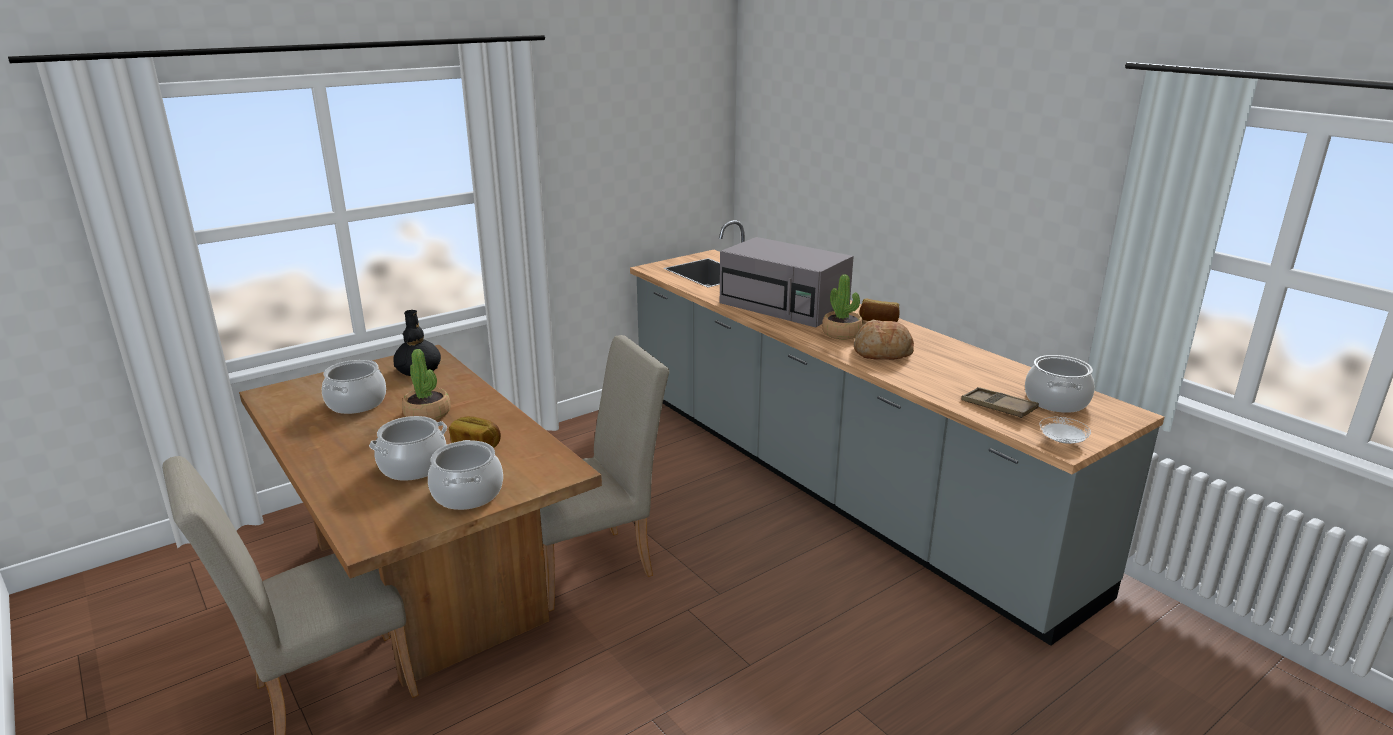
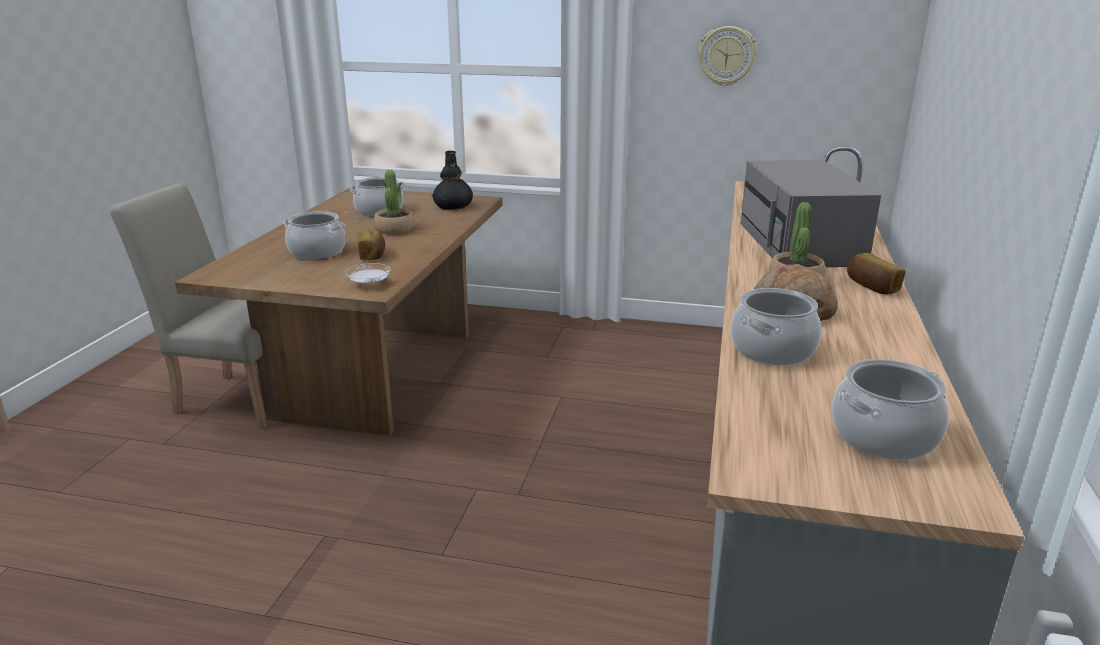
camera: 50 degrees right, 0 degrees up
cooking pot [428,440,503,510] -> cooking pot moved to [731,288,822,365]
beige chair [540,335,669,611] -> none
brown tray [961,387,1039,418] -> none
white plate [1039,417,1091,444] -> white plate moved to [345,263,390,285]
none -> wall clock [698,26,757,86]

